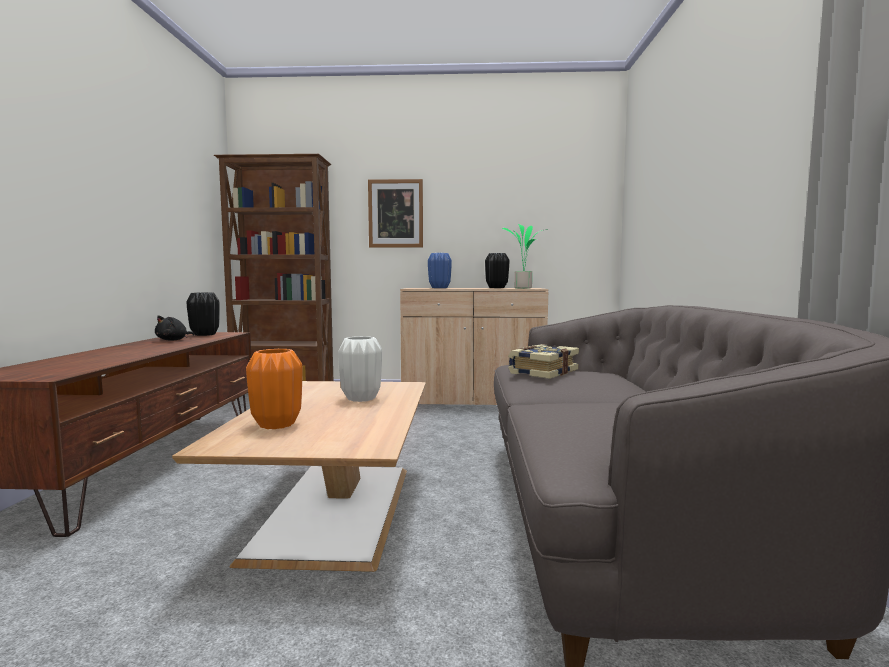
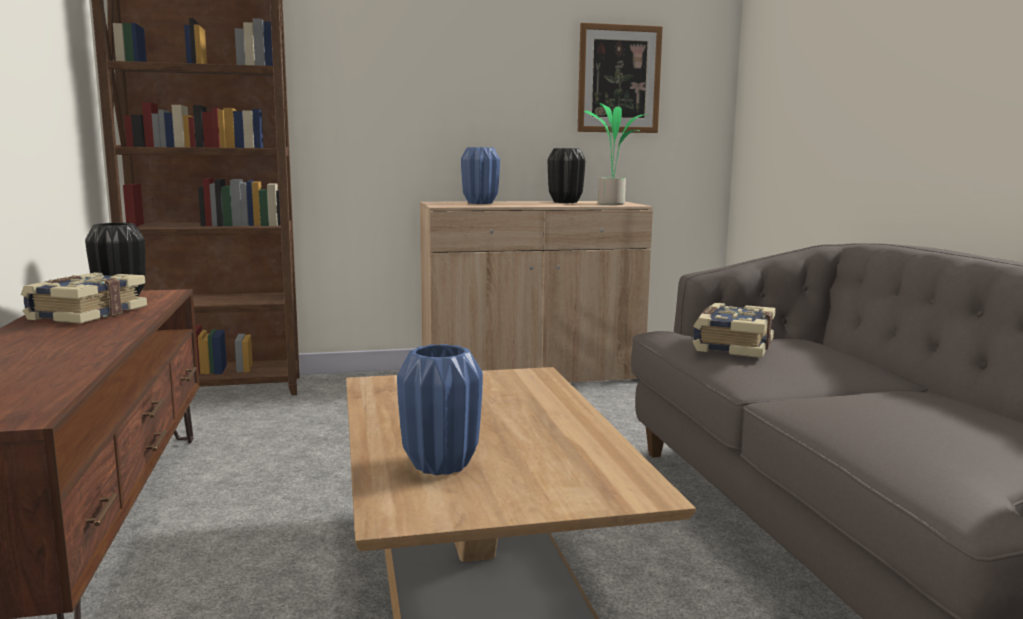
camera: 15 degrees left, 5 degrees up
black plush toy [155,316,194,341] -> book [21,272,147,323]
orange vase [246,349,303,429] -> blue vase [397,344,483,475]
white vase [338,336,382,402] -> none
picture [368,179,423,248] -> picture moved to [578,23,663,133]

